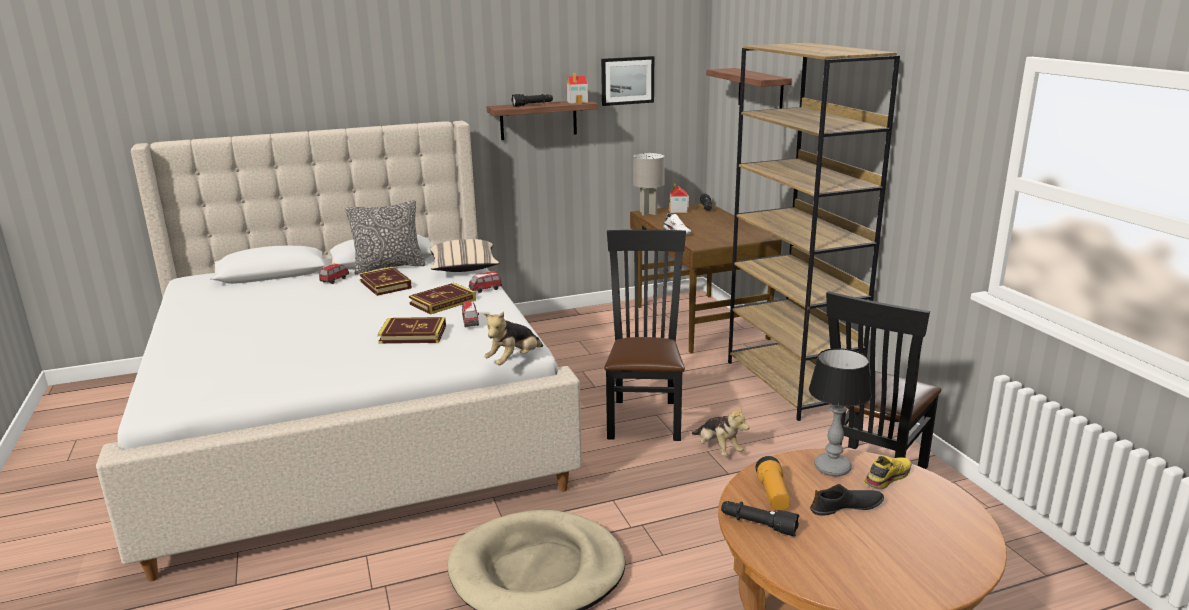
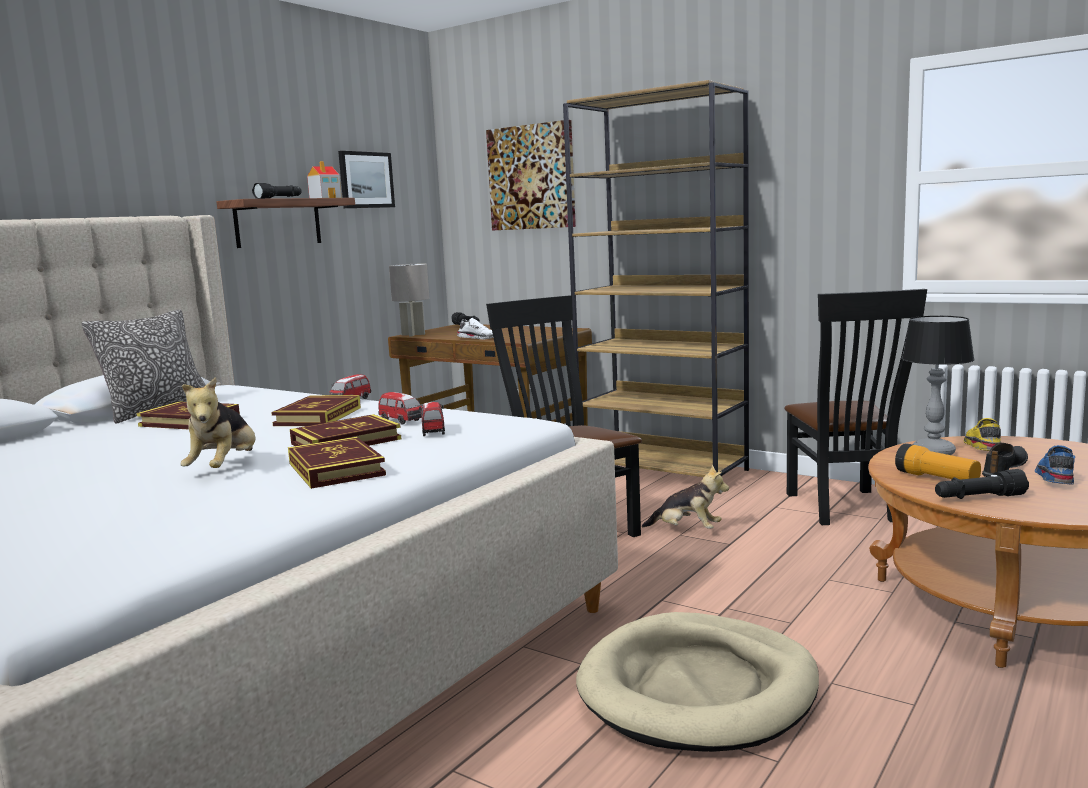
camera: 35 degrees left, 10 degrees down
toy car [319,264,349,284] -> toy car moved to [419,402,445,436]
beige pillow [430,239,499,272] -> none
plush toy [484,311,543,365] -> plush toy moved to [180,377,255,468]
toy house [669,184,689,213] -> none
shelf [706,68,792,109] -> picture [486,120,576,230]
none -> book [288,437,386,489]
none -> blue shoe [1035,445,1075,484]

